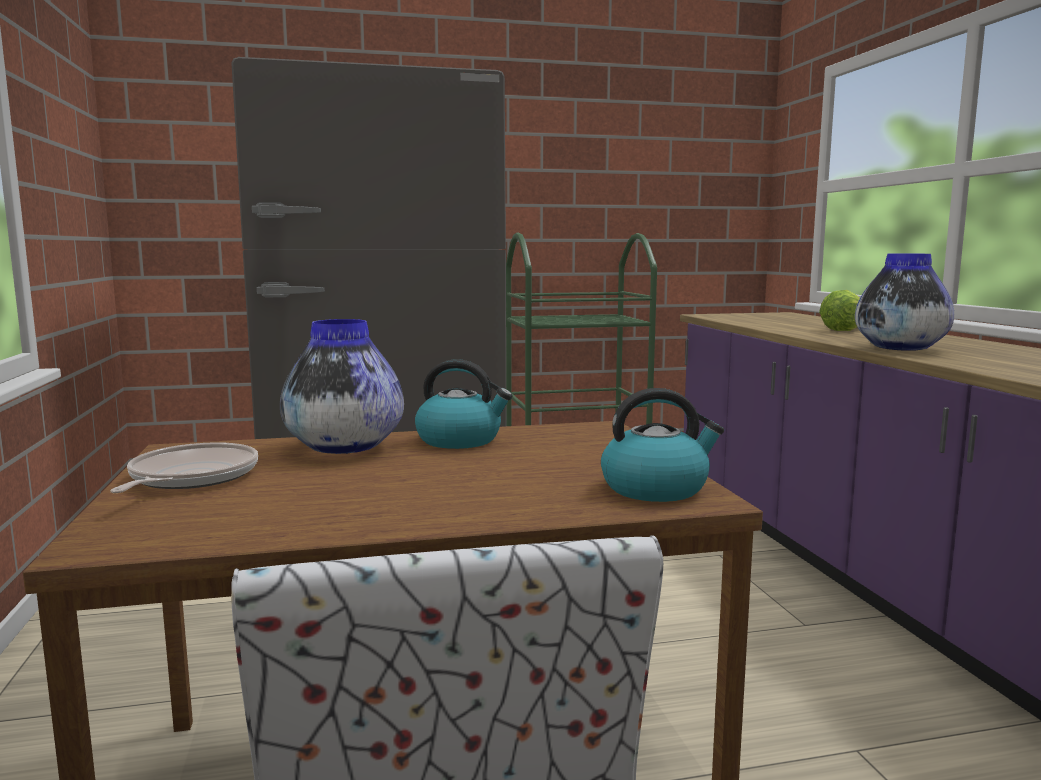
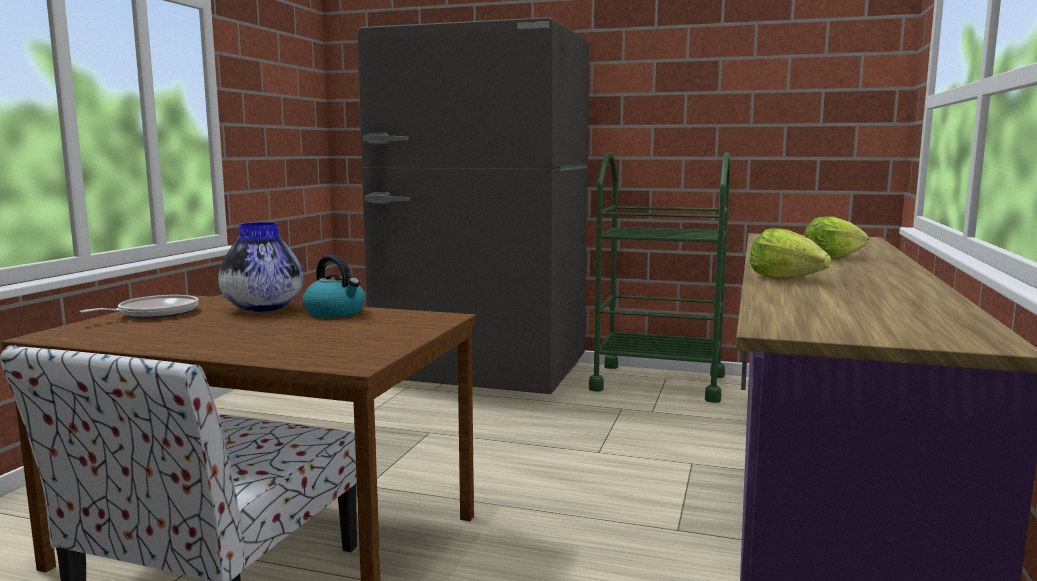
camera: 30 degrees right, 0 degrees up
kettle [601,388,724,502] -> none
vase [855,254,954,351] -> lettuce [750,228,831,279]

